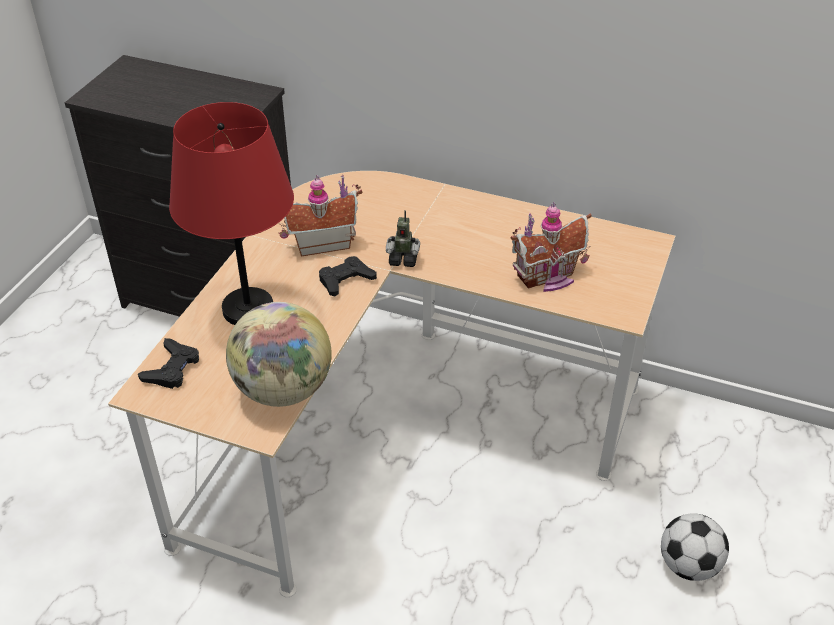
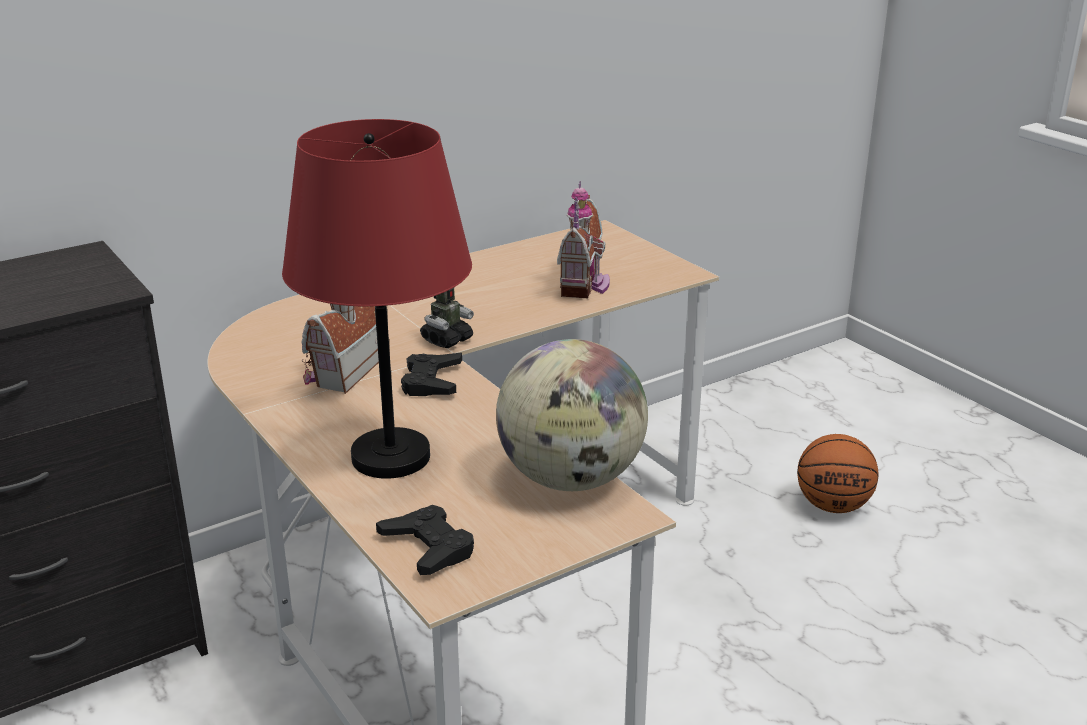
camera: 55 degrees left, 15 degrees down
football [661,513,729,581] -> basketball [797,434,879,513]

